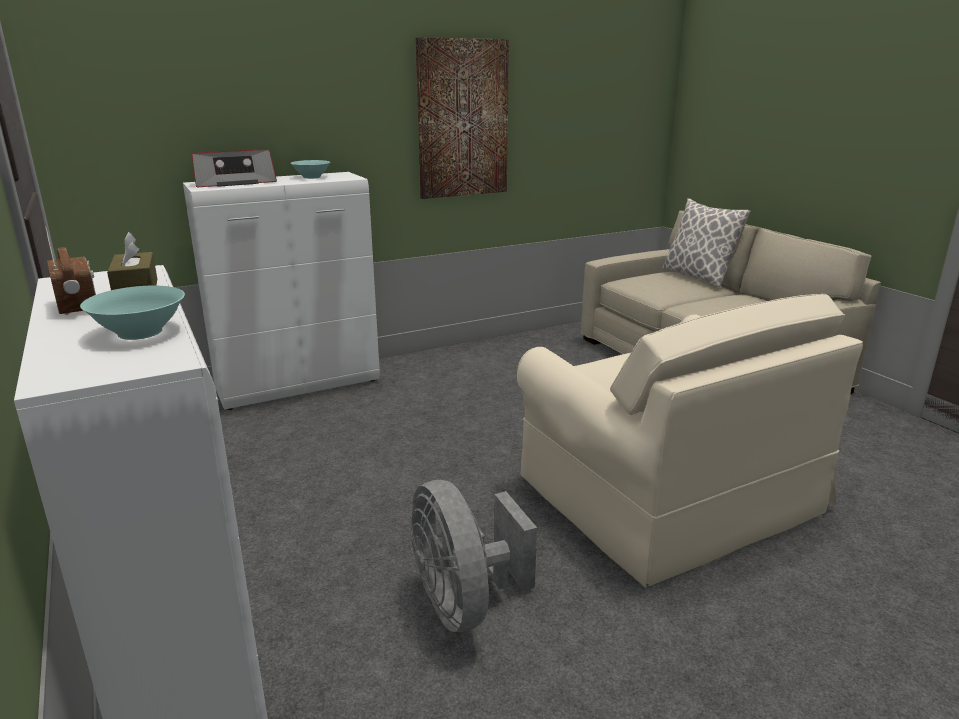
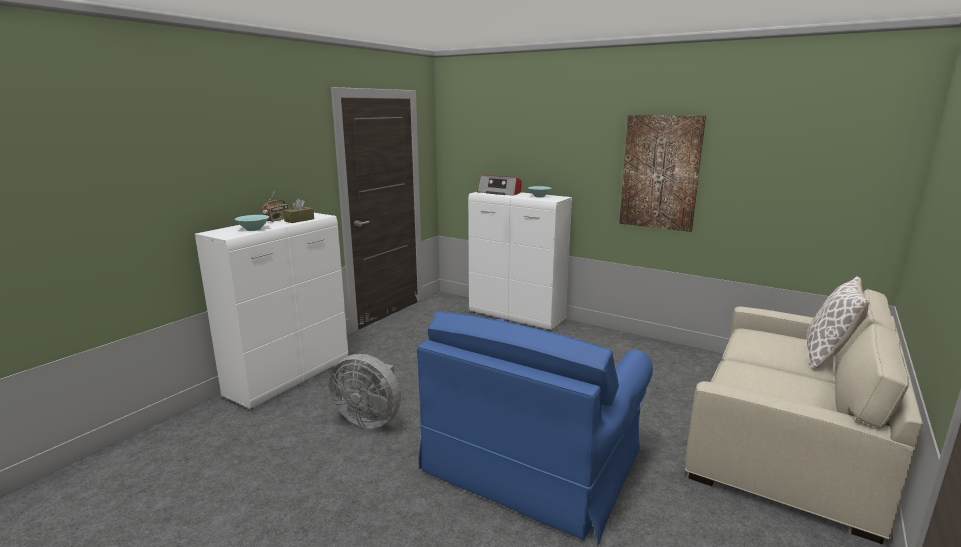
camera: 60 degrees right, 5 degrees down
grey fan [410,480,537,632] -> grey fan turned 105 degrees counterclockwise [329,354,401,428]
beige armchair [517,294,863,588] -> blue armchair [417,312,653,545]

